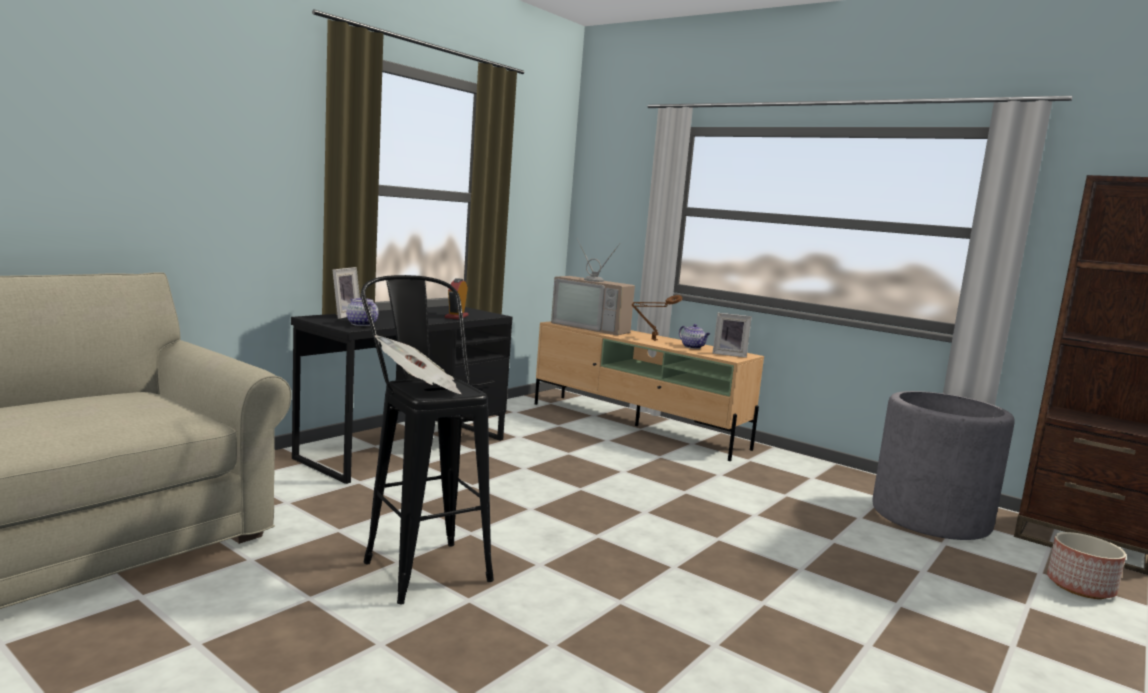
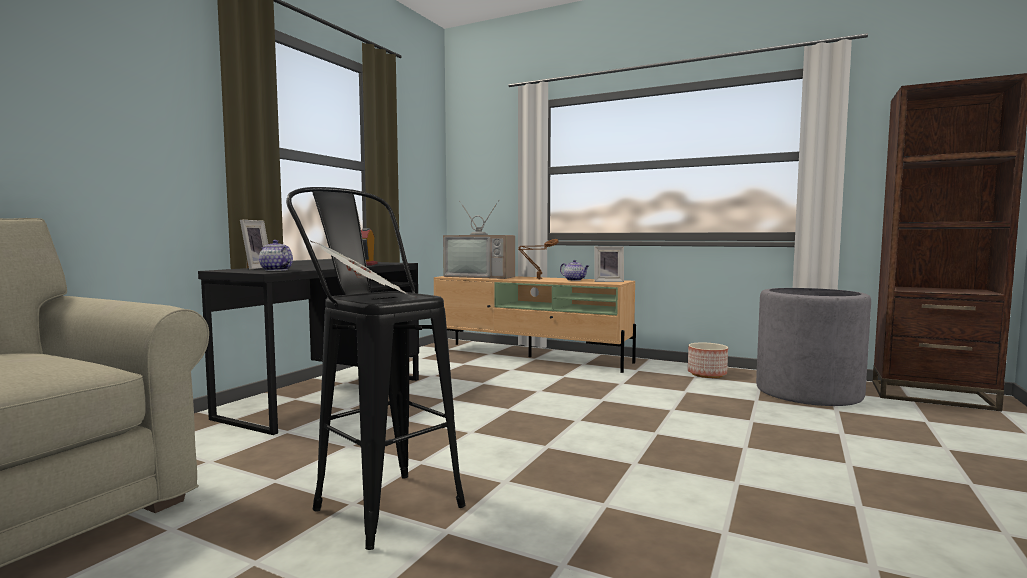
camera: 10 degrees left, 5 degrees down
planter [1047,532,1126,599] -> planter moved to [688,342,728,378]

